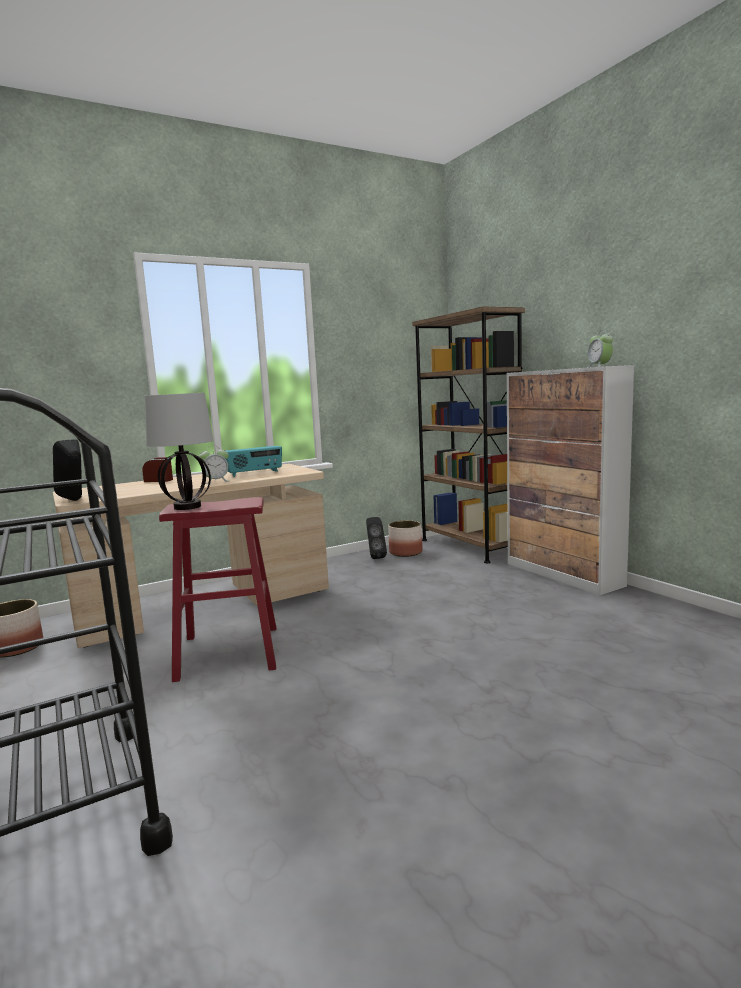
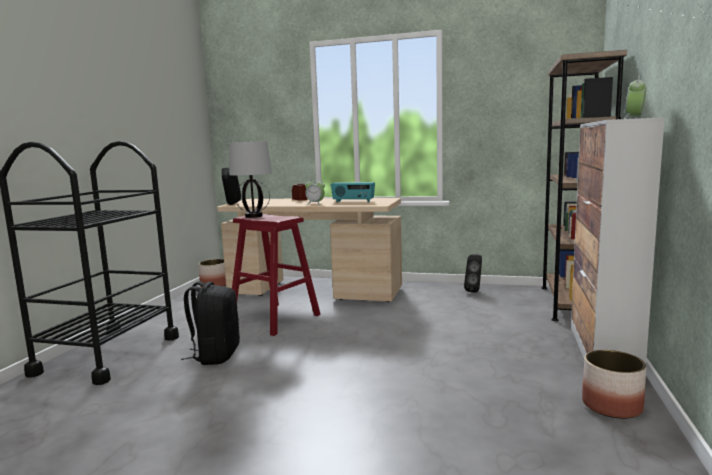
camera: 45 degrees right, 0 degrees up
planter [388,520,423,557] -> planter moved to [582,350,646,419]
none -> black backpack [181,281,240,365]

